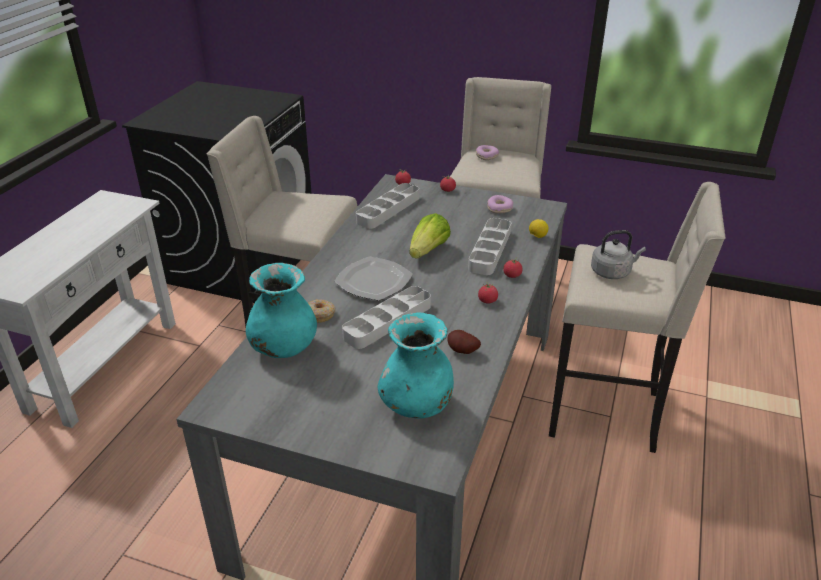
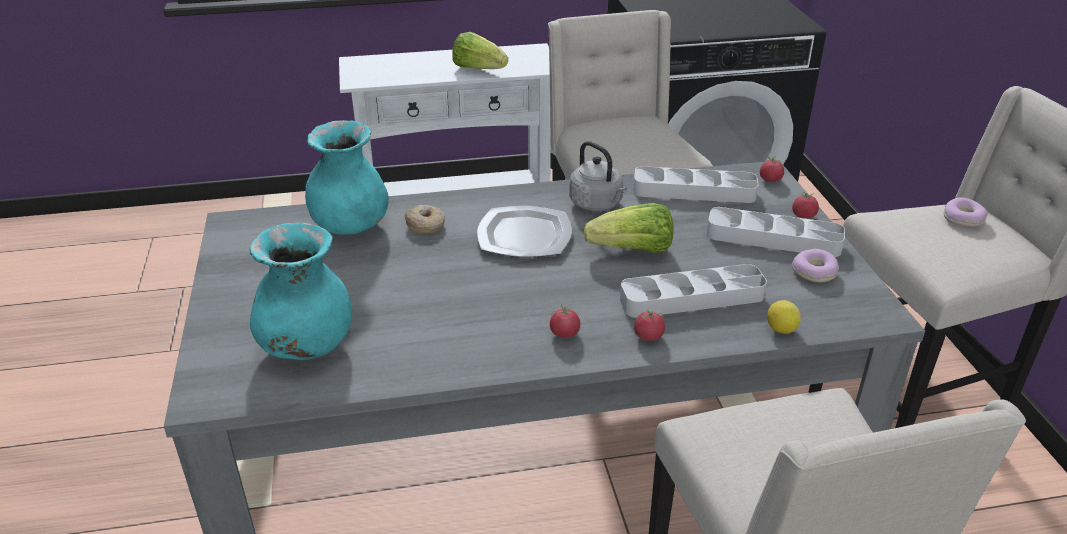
camera: 60 degrees right, 0 degrees up
grey tray [342,286,431,349] -> grey tray moved to [706,207,845,257]
potato [447,330,481,354] -> none
grey kettle [591,230,646,279] -> grey kettle moved to [569,141,627,211]
none -> lettuce [452,32,508,69]

